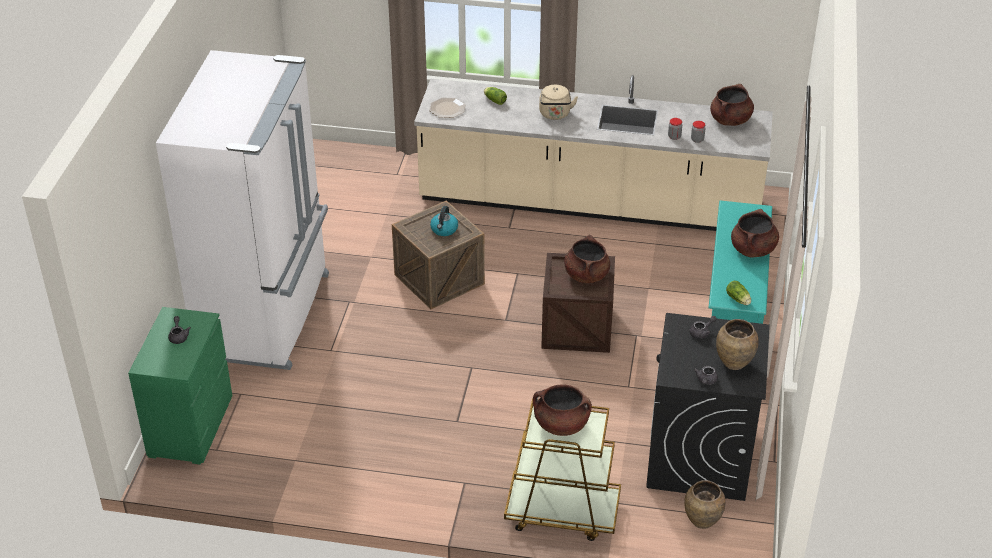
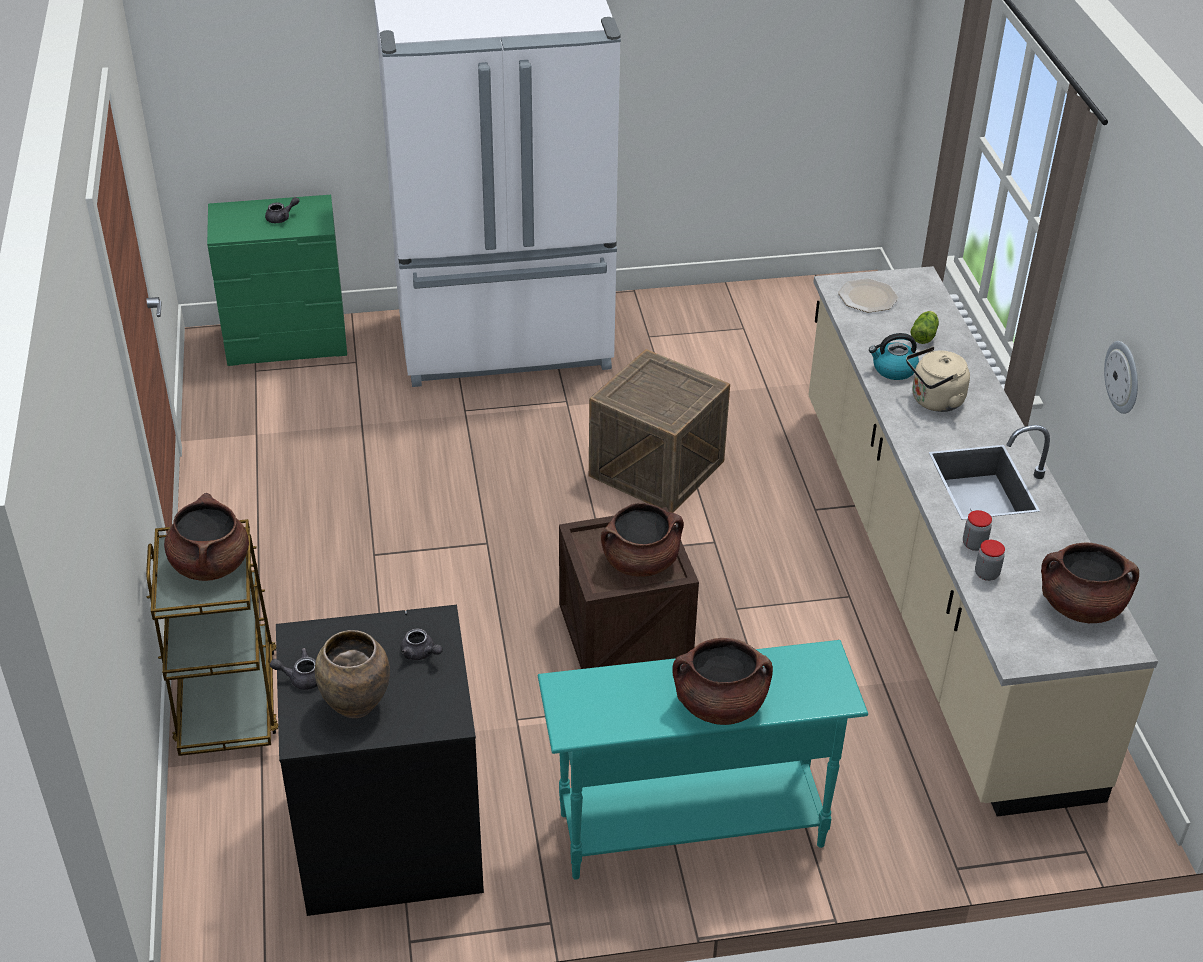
camera: 70 degrees right, 0 degrees up
kettle [430,206,458,236] -> kettle moved to [869,333,919,380]
brown vase [684,480,726,529] -> none
lettuce [726,281,751,305] -> none
none -> wall clock [1104,341,1138,414]

